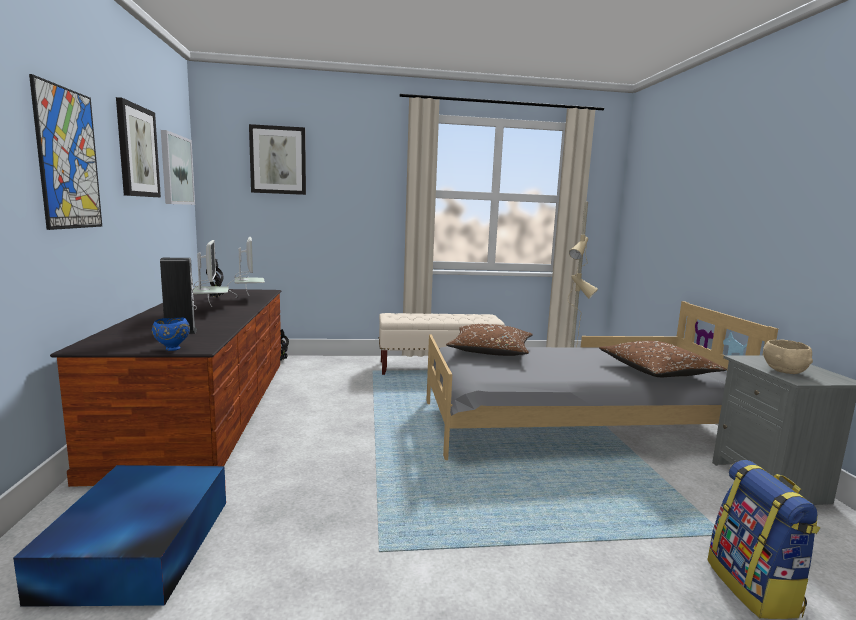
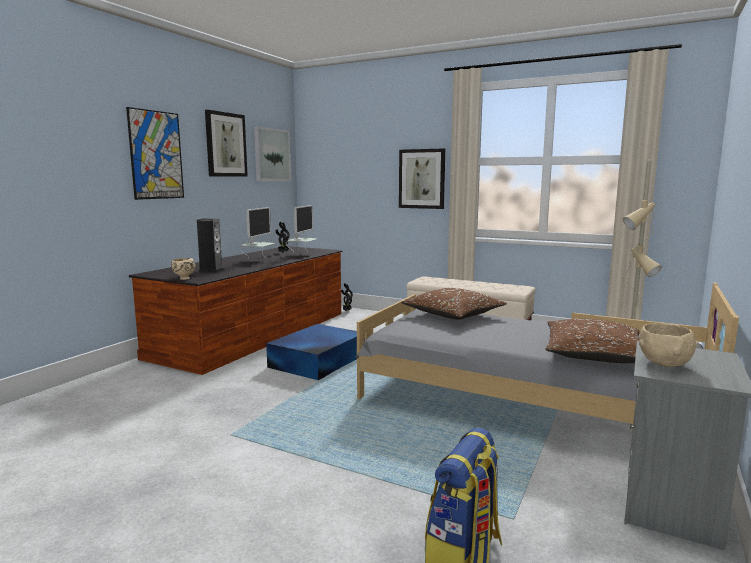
camera: 35 degrees right, 0 degrees up
blue storage box [13,465,226,607] -> blue storage box moved to [266,324,357,380]
blue bowl [152,317,190,351] -> beige bowl [171,258,195,280]
picture [249,124,306,195] -> picture moved to [399,148,445,209]

